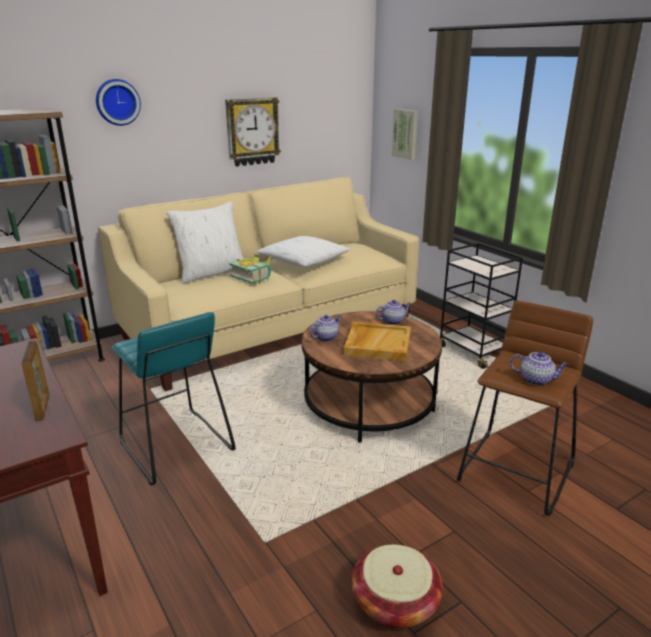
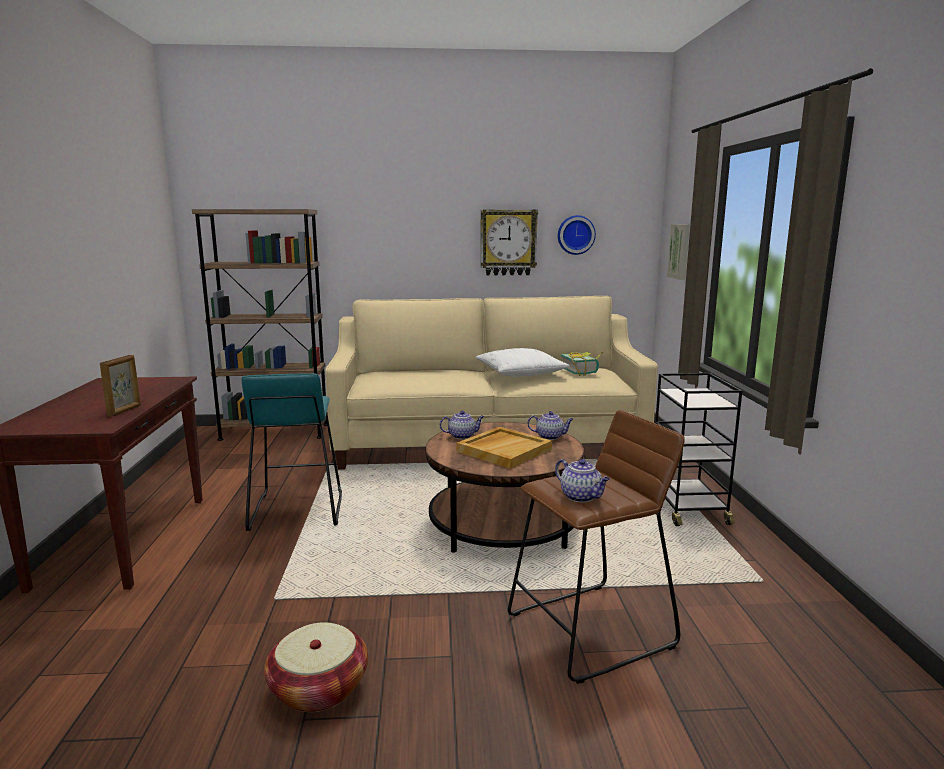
camera: 30 degrees right, 10 degrees down
wall clock [96,79,141,126] -> wall clock moved to [558,215,596,255]
white pillow [166,202,244,284] -> none
book [229,255,272,284] -> book moved to [561,352,603,376]

